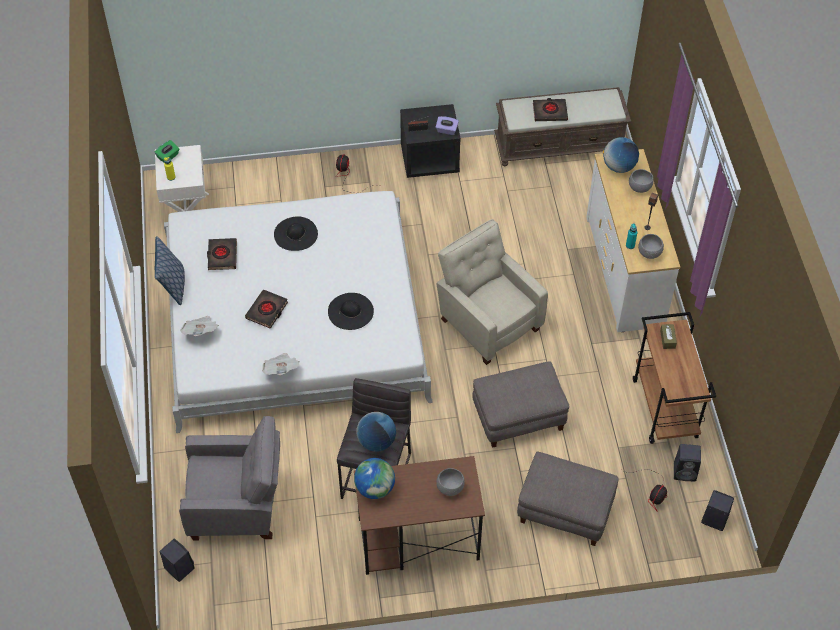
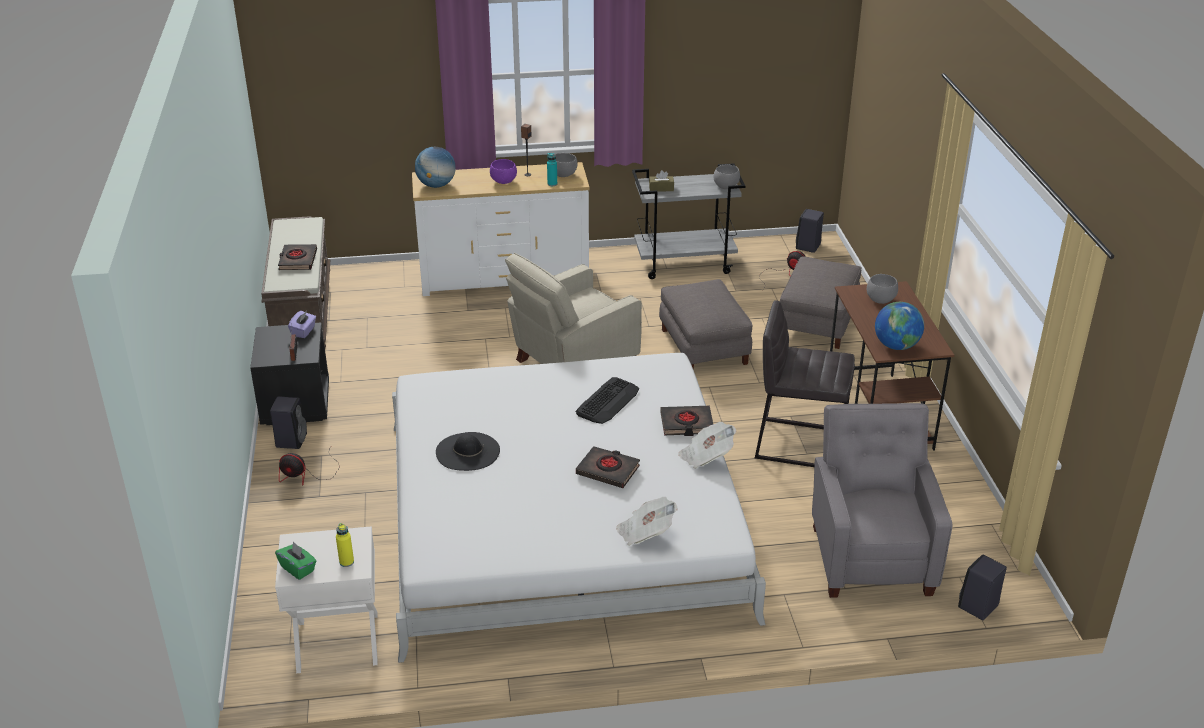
camera: 90 degrees left, 20 degrees down
pillow [155,236,185,305] -> none
black book [207,238,237,270] -> black book moved to [660,406,713,436]
black hat [328,293,374,330] -> keyboard [576,377,639,424]
globe [356,412,396,452] -> none
grey bowl [629,169,654,193] -> grey bowl moved to [713,164,740,189]
brown cart [633,312,716,444] -> grey cart [632,163,745,279]
black speaker [674,444,701,482] -> black speaker moved to [270,397,307,449]
none -> purple bowl [490,159,517,184]

